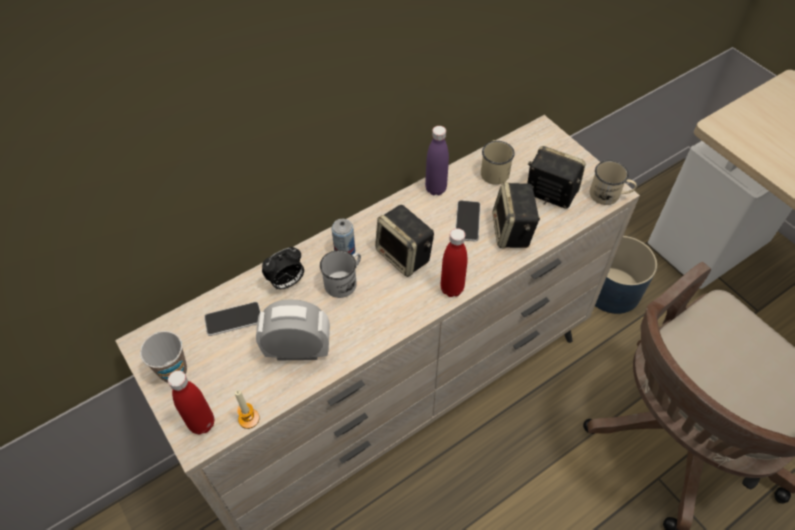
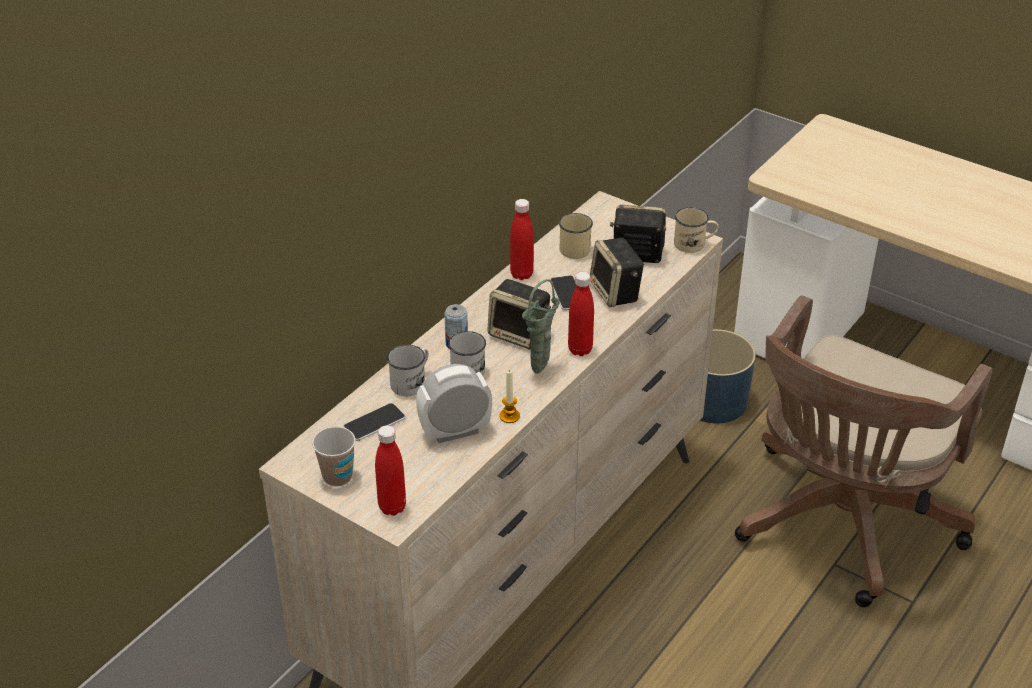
camera: 20 degrees left, 15 degrees down
candle [235,390,260,429] -> candle moved to [500,370,520,423]
alarm clock [262,247,304,290] -> white mug [387,345,428,396]
purple bottle [425,126,449,195] -> red bottle [510,199,534,280]
none -> green vase [522,279,560,374]

